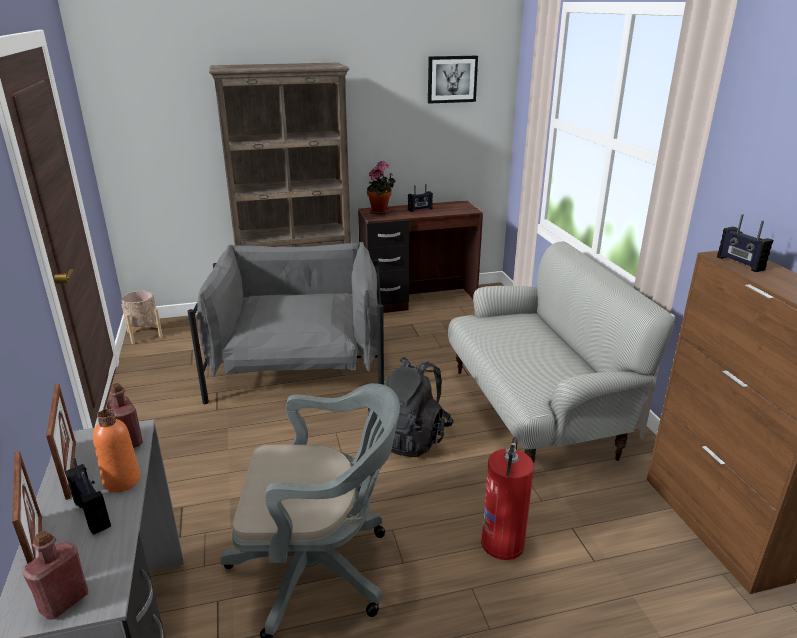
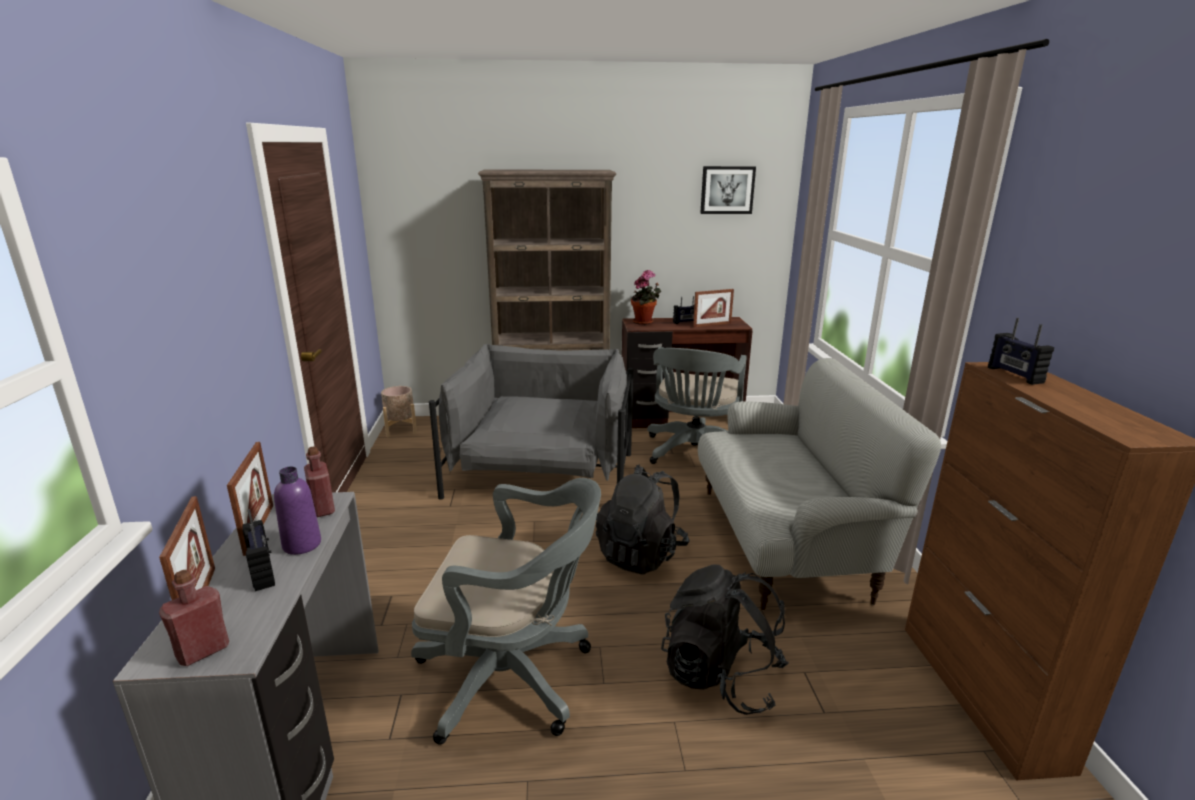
camera: 10 degrees right, 5 degrees down
orange bottle [93,409,141,492] -> purple bottle [274,467,321,555]
fire extinguisher [481,437,534,560] -> black backpack [661,564,789,715]
none -> grey office chair [647,347,747,464]
none -> picture frame [693,289,734,327]

